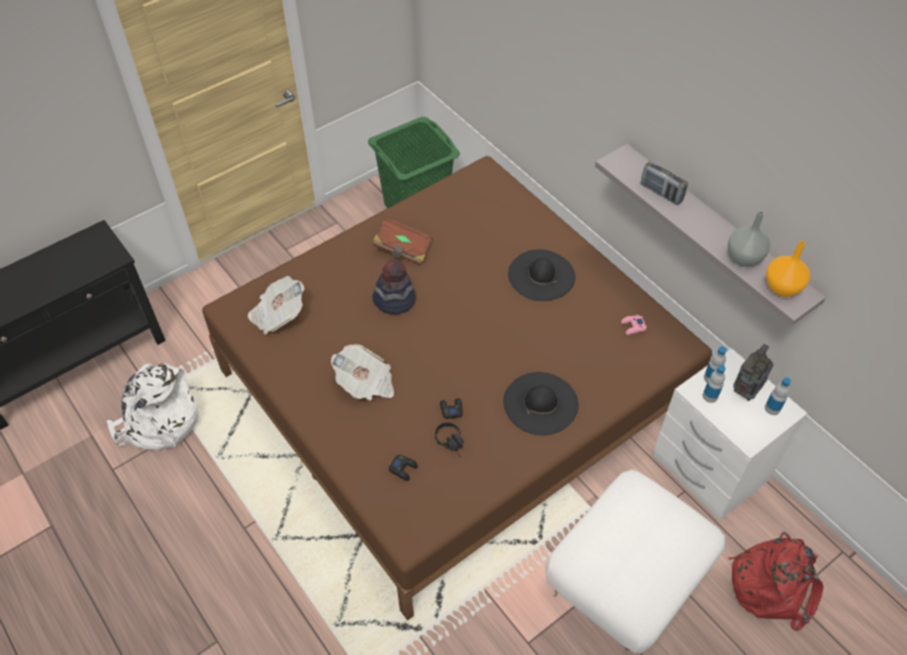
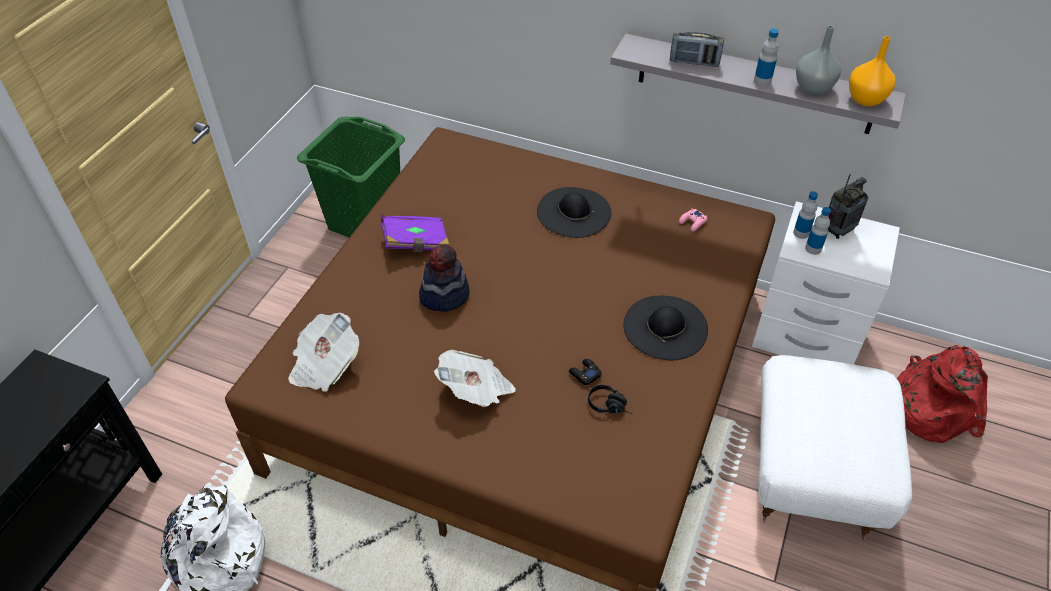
camera: 30 degrees left, 5 degrees down
brown book [372,216,432,265] -> purple book [381,214,450,253]
black game controller [389,455,418,481] -> none
radio [733,344,774,401] -> radio turned 45 degrees clockwise [828,175,868,239]
bottle [765,377,791,415] -> bottle moved to [754,28,779,87]

